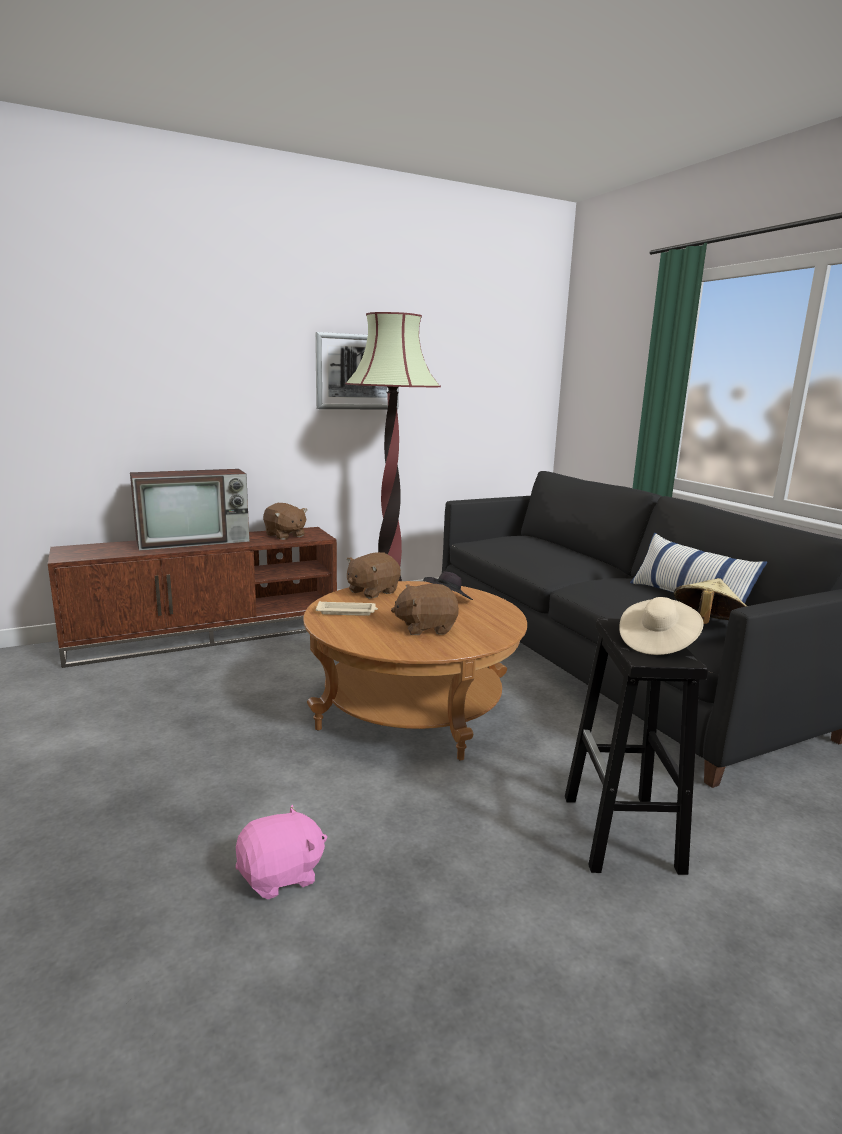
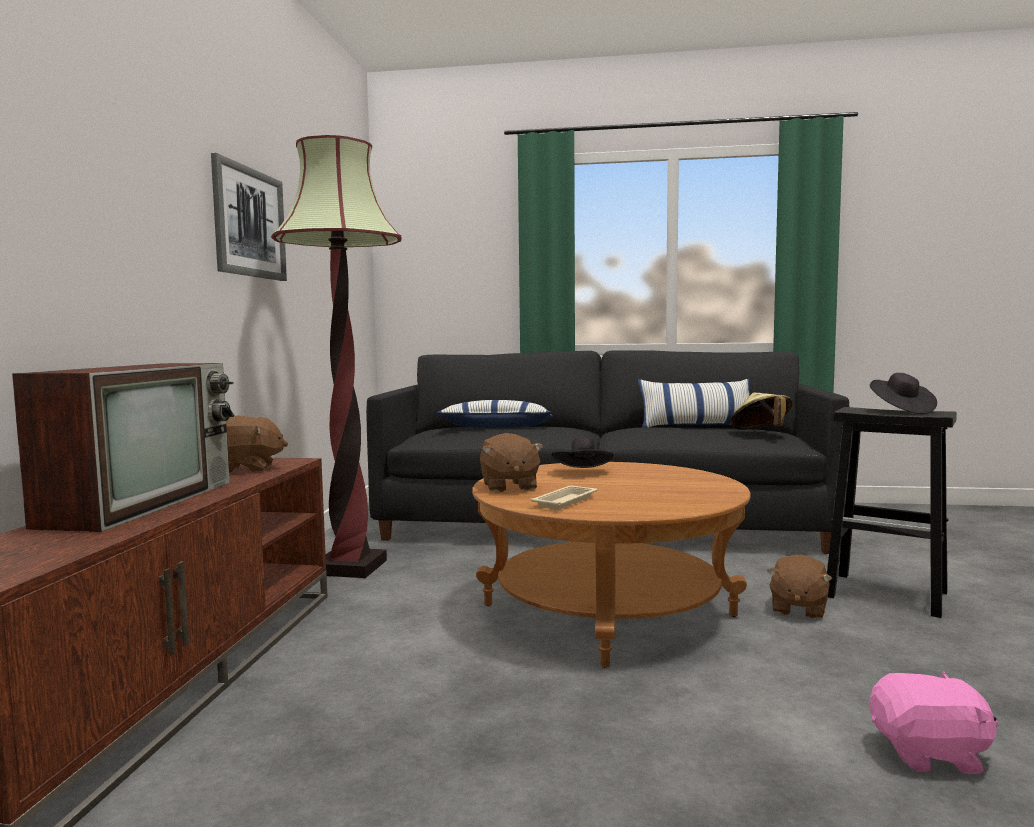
camera: 55 degrees left, 10 degrees down
pink plush toy [236,805,327,899] -> pink plush toy turned 90 degrees clockwise [870,671,998,774]
brown plush toy [391,584,459,635] -> brown plush toy moved to [767,555,832,619]
beige hat [619,597,704,655] -> black hat [870,373,937,414]
none -> pillow [436,400,553,428]

